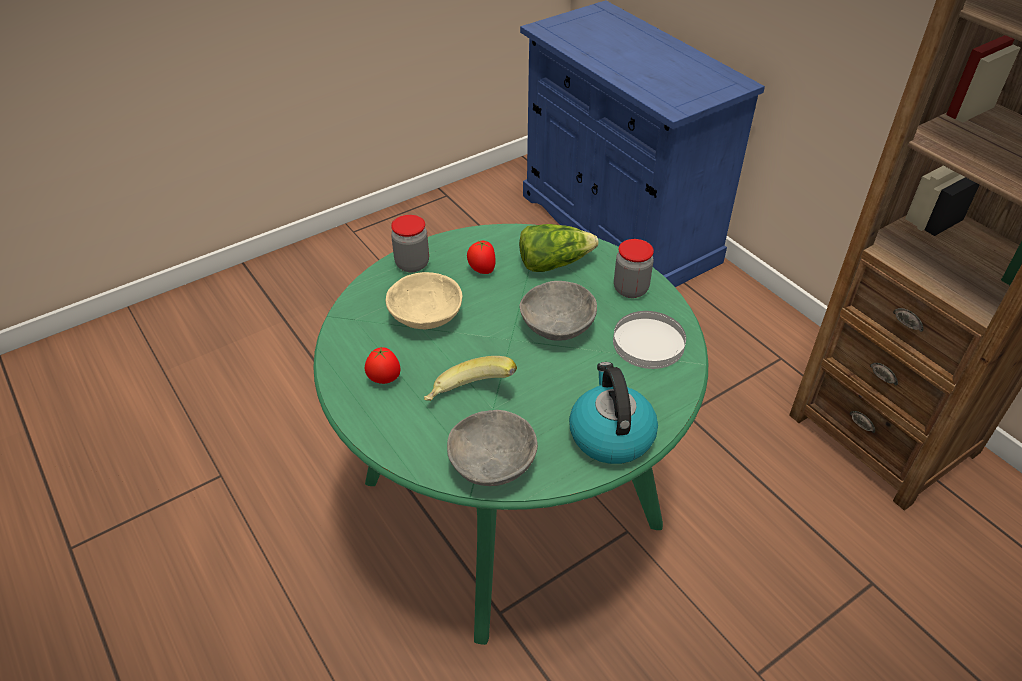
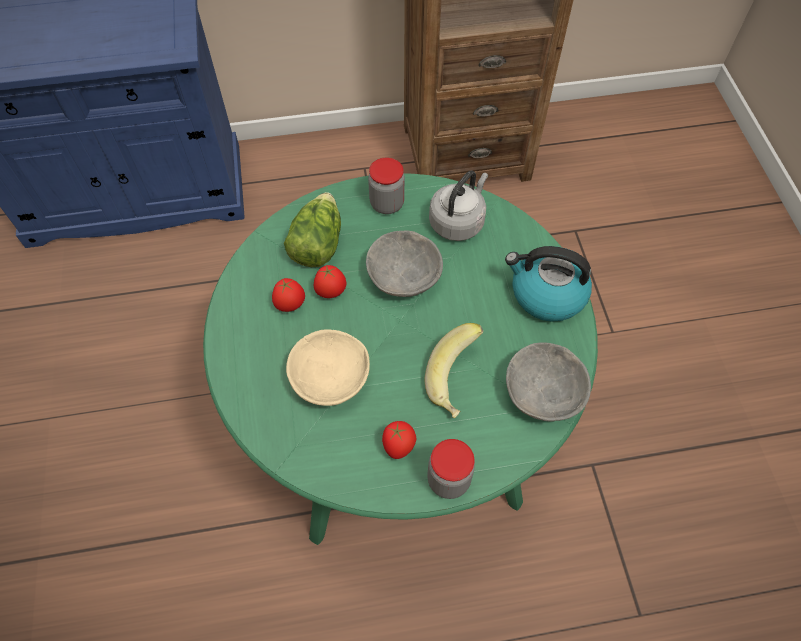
camera: 65 degrees left, 15 degrees up
jar [391,215,429,272] -> jar moved to [427,439,475,499]
white plate [613,311,686,369] -> grey kettle [429,170,488,241]
none -> tomato [314,265,346,298]

